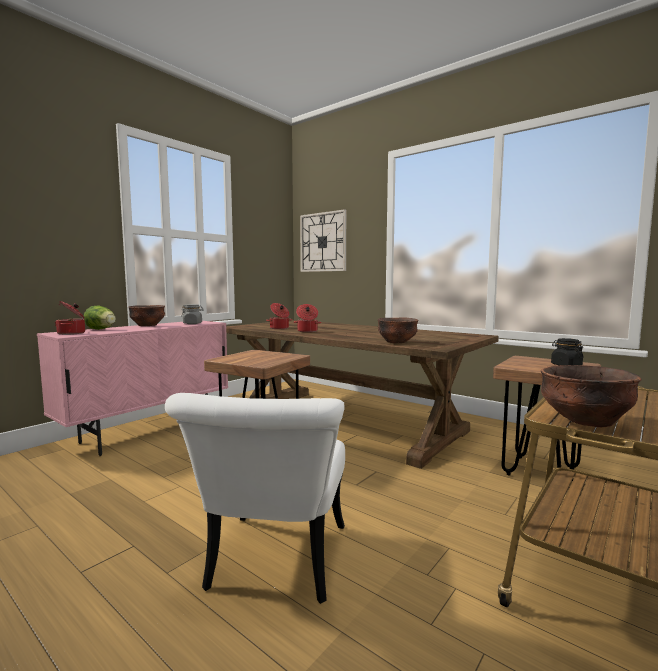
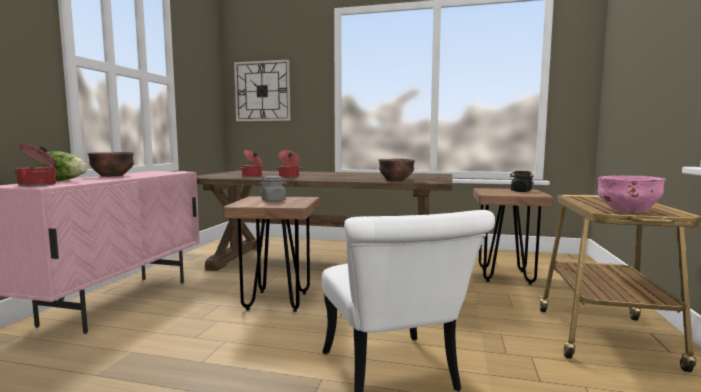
camera: 25 degrees left, 0 degrees up
grey jar [181,304,204,324] -> grey jar moved to [260,176,287,202]
brown bowl [541,365,642,427] -> pink bowl [598,176,666,213]

